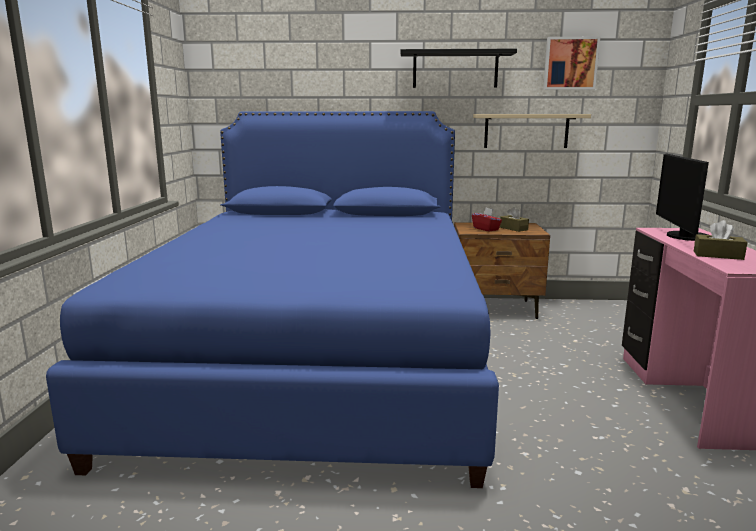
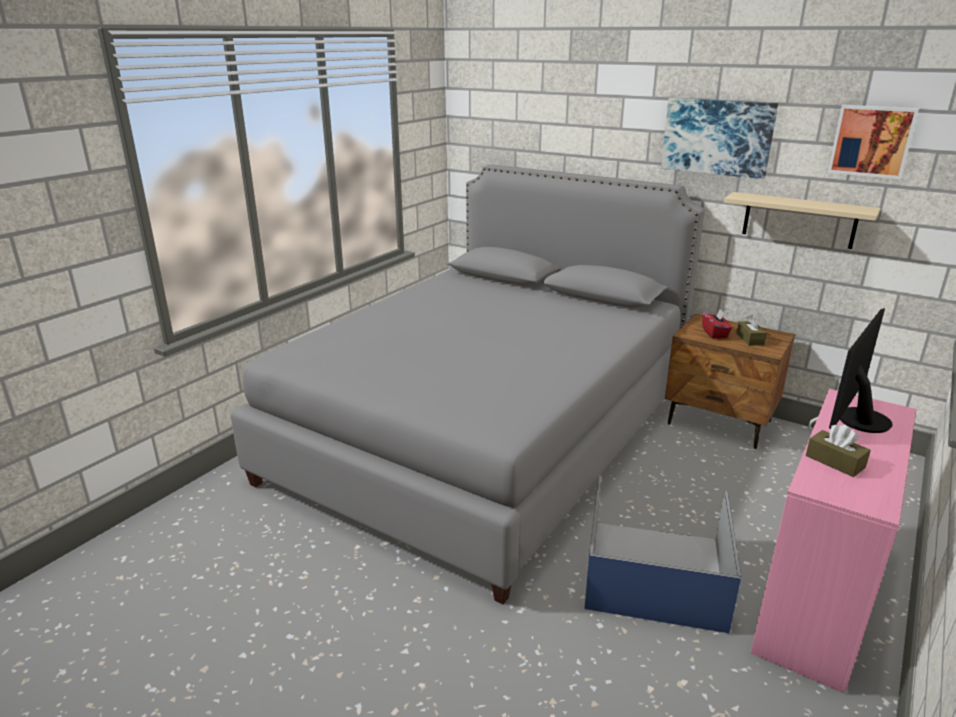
camera: 30 degrees right, 10 degrees up
blue bed [46,111,499,488] -> grey bed [230,164,705,604]
black shelf [400,49,517,88] -> picture [661,98,778,179]
none -> blue storage box [585,476,741,633]

